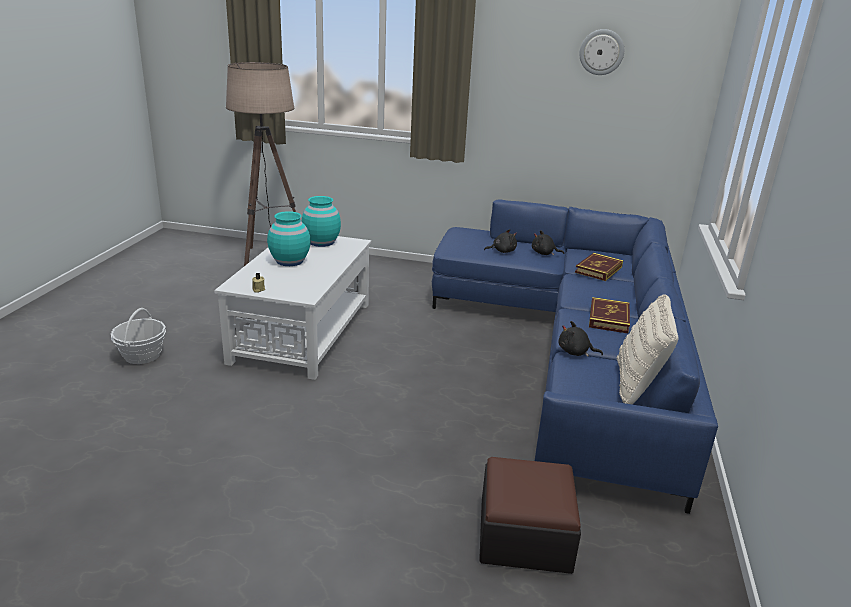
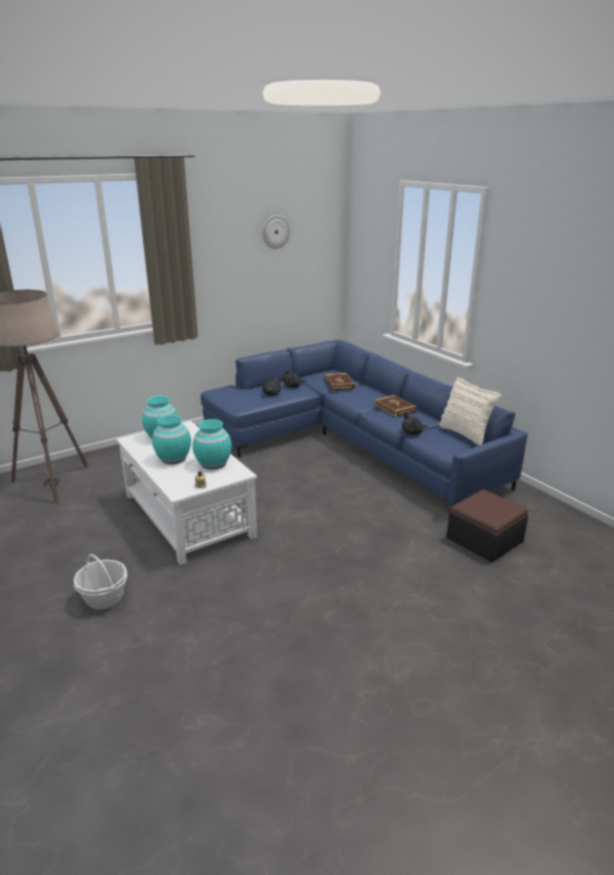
camera: 45 degrees left, 0 degrees up
none -> turquoise vase [193,419,232,470]

